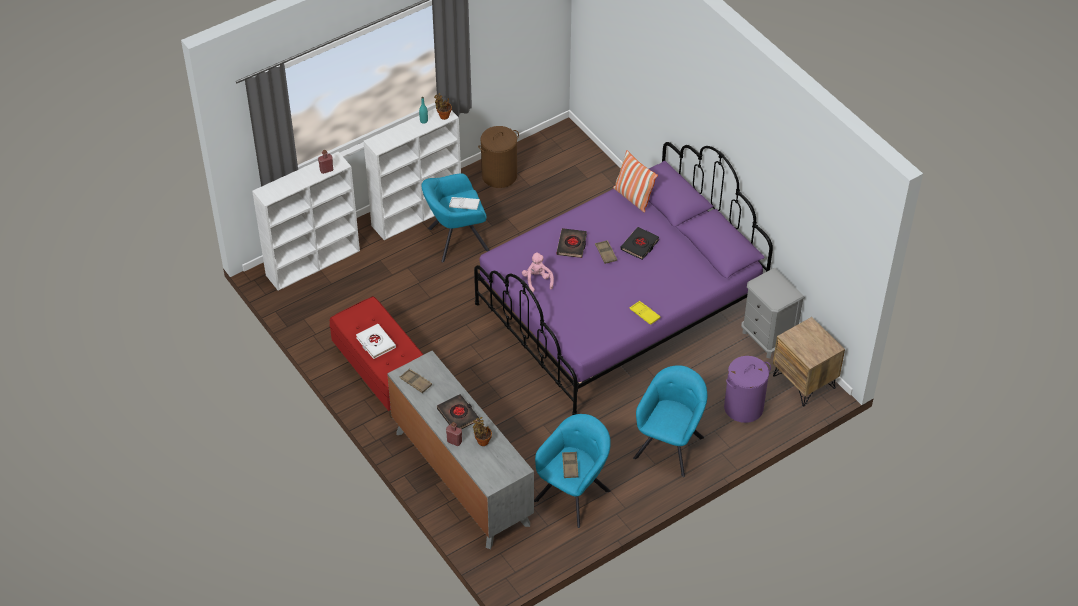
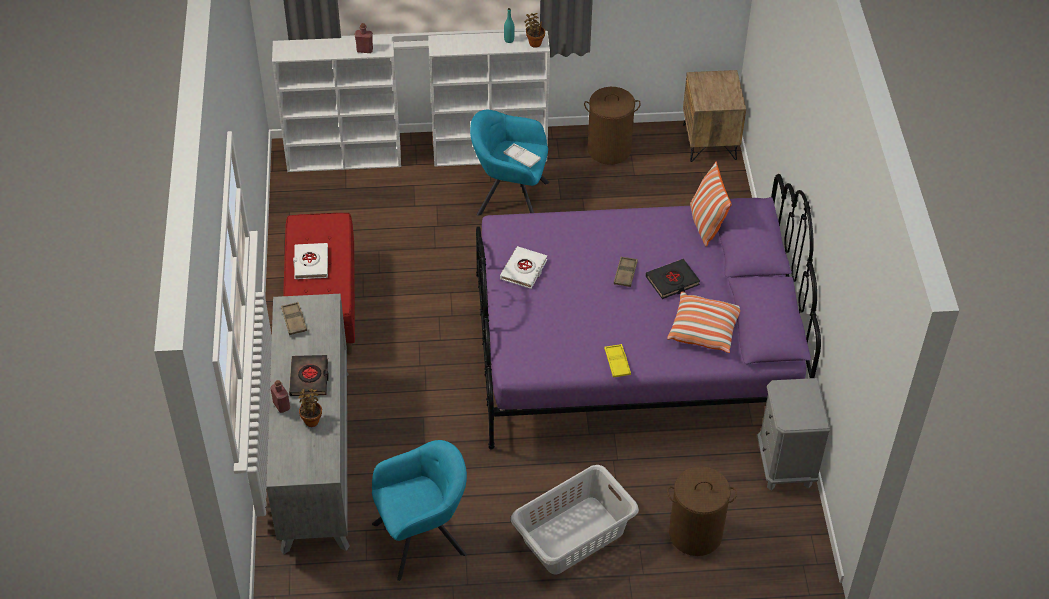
camera: 30 degrees right, 0 degrees up
pink plush toy [522,252,554,292] -> white book [500,246,548,289]
black book [557,228,587,258] -> none
brown tray [562,452,578,478] -> none
turquoise armchair [633,365,707,477] -> grey laundry basket [511,465,639,575]
purple laundry basket [724,356,771,423] -> brown laundry basket [667,466,737,556]
brown nightstand [773,317,845,406] -> brown nightstand moved to [683,70,746,162]
none -> pillow [667,292,740,353]

